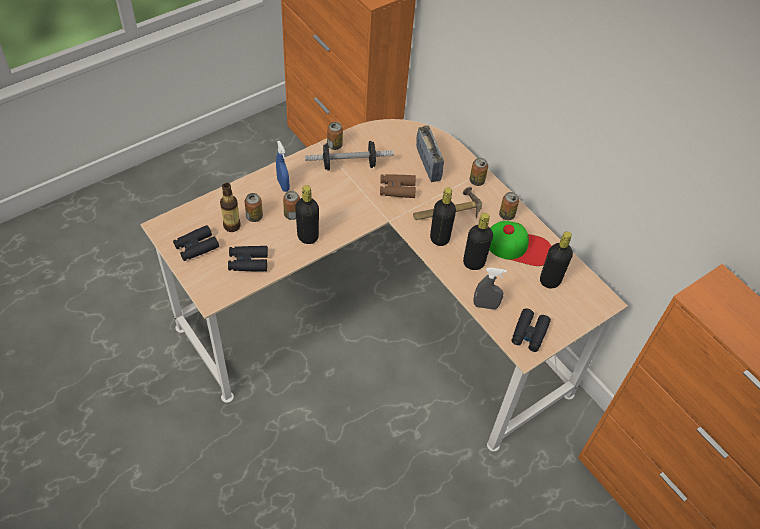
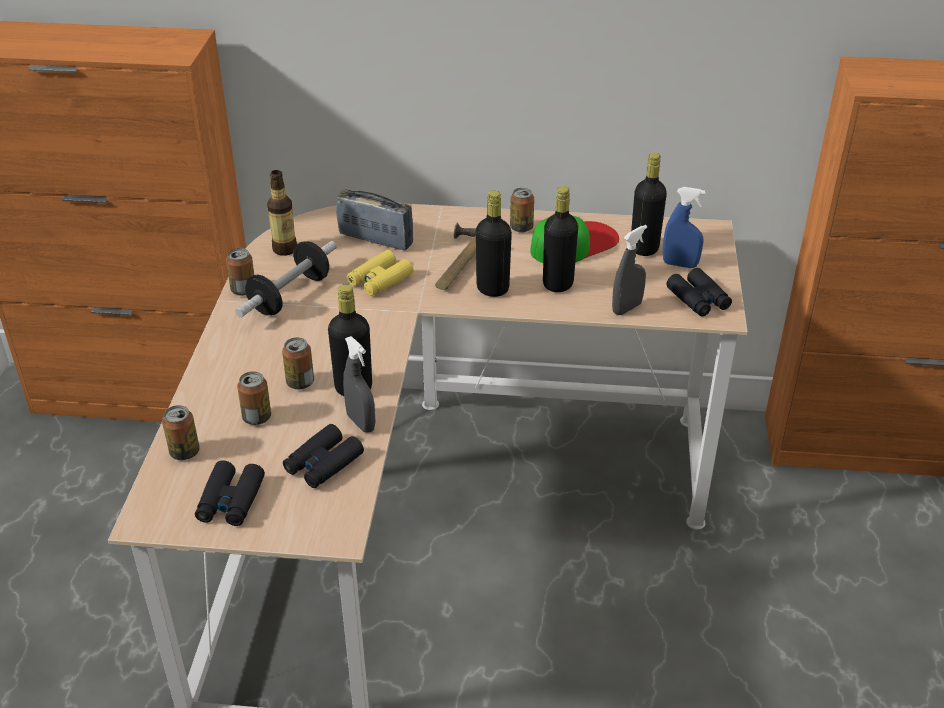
camera: 45 degrees left, 15 degrees down
bottle [220,183,241,232] -> bottle moved to [267,170,297,256]
blue spray bottle [276,141,290,192] -> blue spray bottle moved to [663,187,706,268]
brown binoculars [380,174,416,198] -> yellow binoculars [347,250,414,296]
can [470,158,488,186] -> can moved to [162,405,200,460]
none -> grey spray bottle [343,336,376,433]

